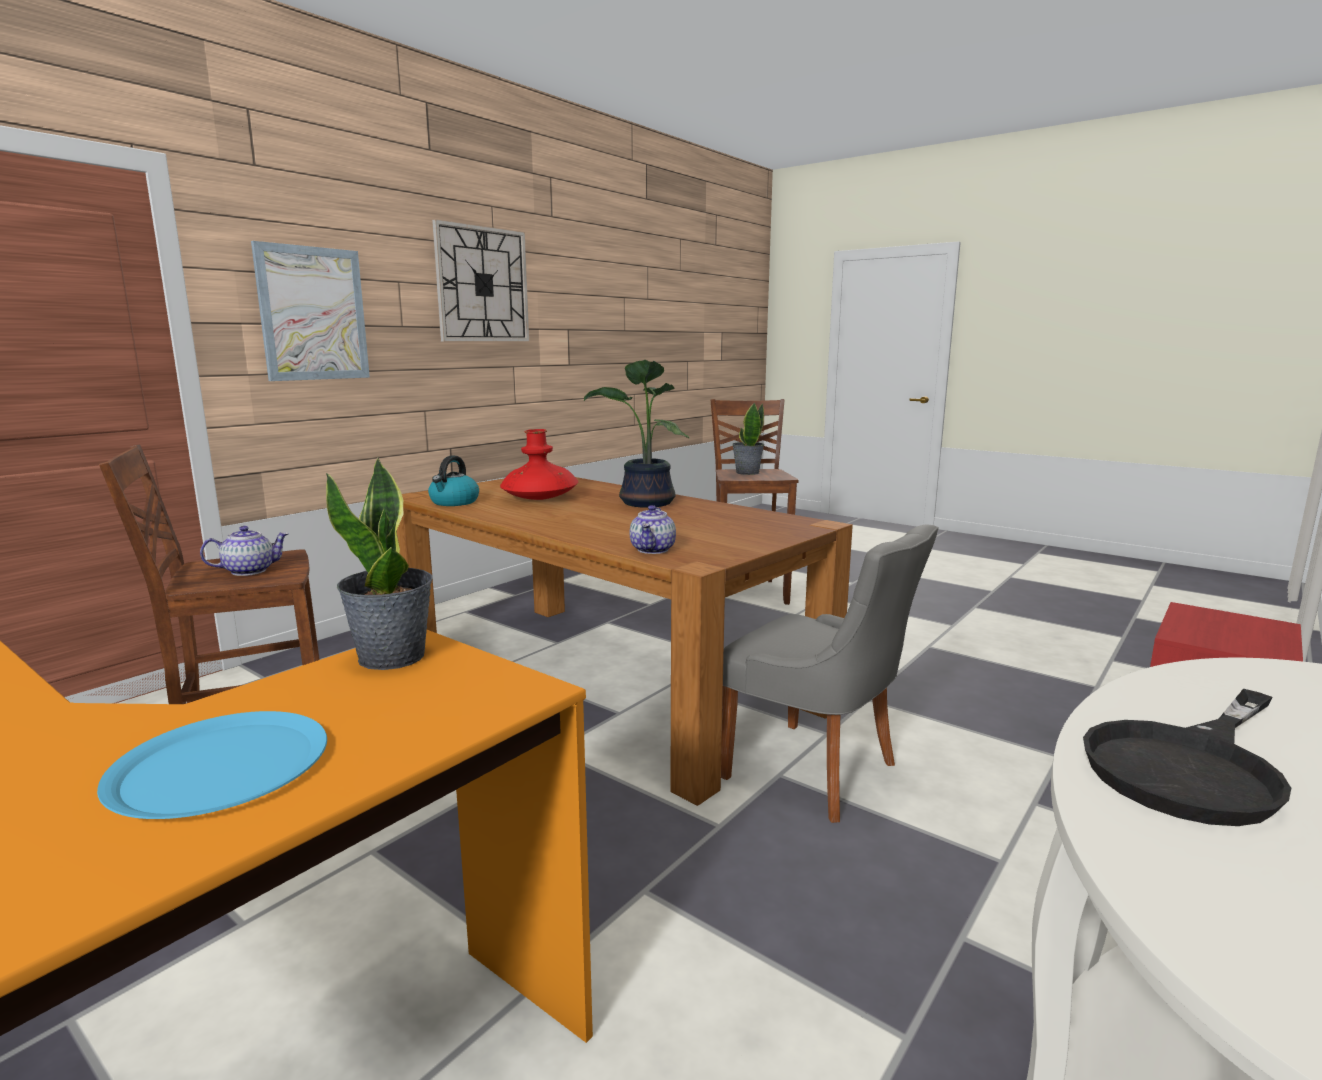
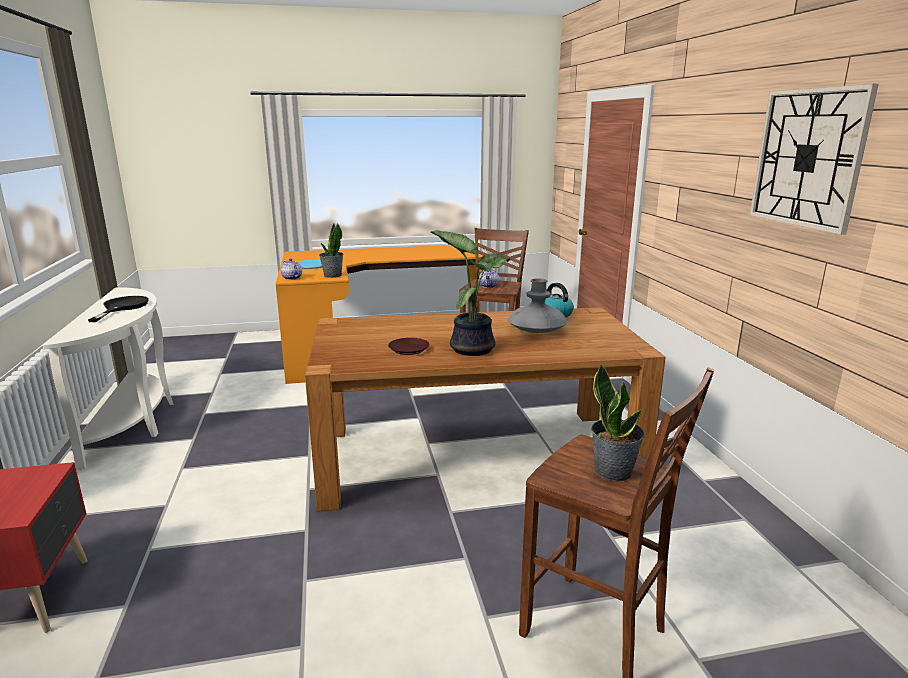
camera: 130 degrees right, 5 degrees up
picture [251,241,370,381] -> none
red vase [500,429,578,500] -> grey vase [508,278,568,333]
teapot [630,505,676,554] -> teapot moved to [281,258,302,280]
grey chair [721,524,939,823] -> none
none -> brown plate [388,338,429,355]

